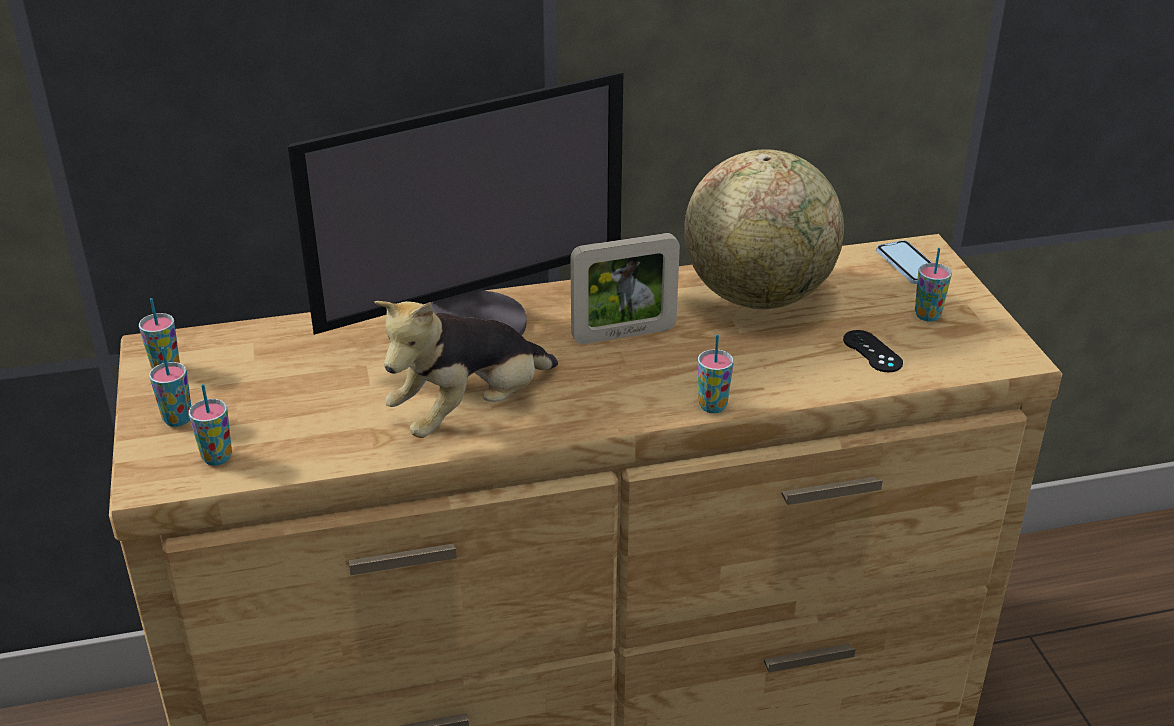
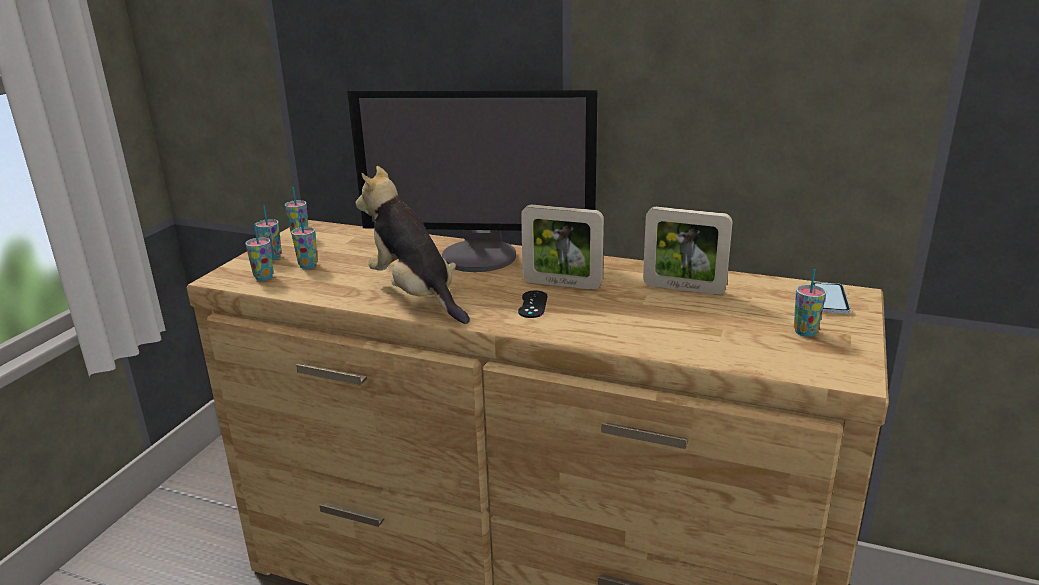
camera: 35 degrees right, 10 degrees down
plush toy [375,301,558,438] -> plush toy turned 60 degrees clockwise [356,166,470,324]
globe [684,149,844,309] -> picture frame [643,207,733,295]
cup [698,335,734,413] -> cup moved to [291,213,317,269]
black game controller [843,330,903,372] -> black game controller moved to [518,290,548,318]

